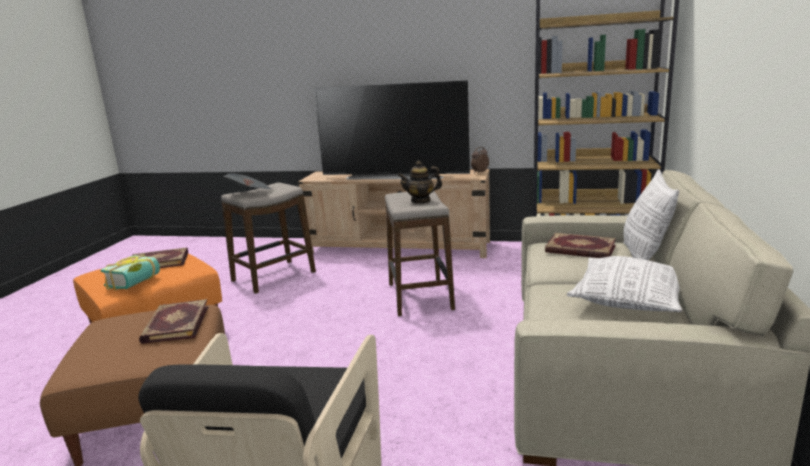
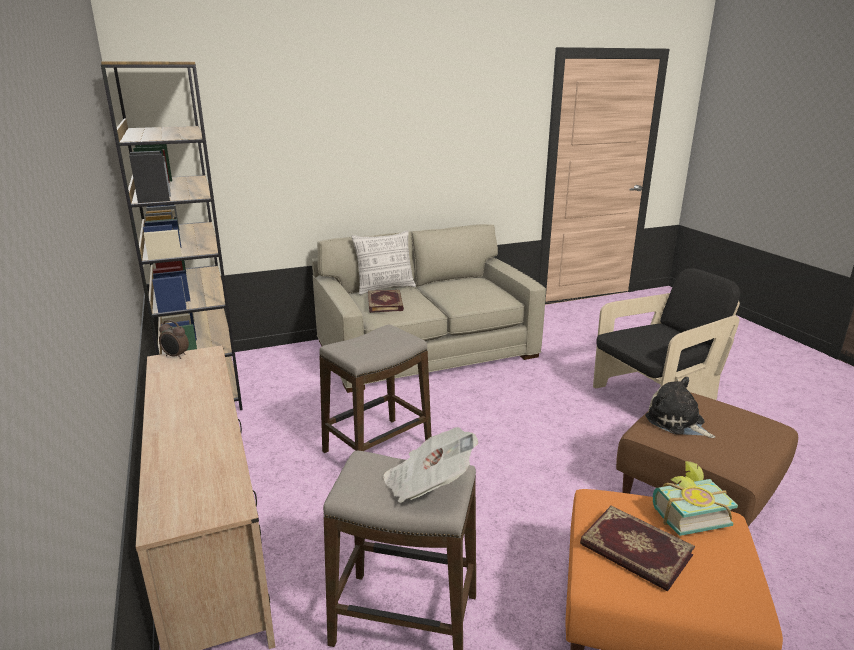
camera: 125 degrees left, 5 degrees up
book [139,299,208,344] -> plush toy [645,377,715,438]
television [314,80,470,179] -> none
teapot [398,161,442,204] -> none
pillow [567,256,682,312] -> none

